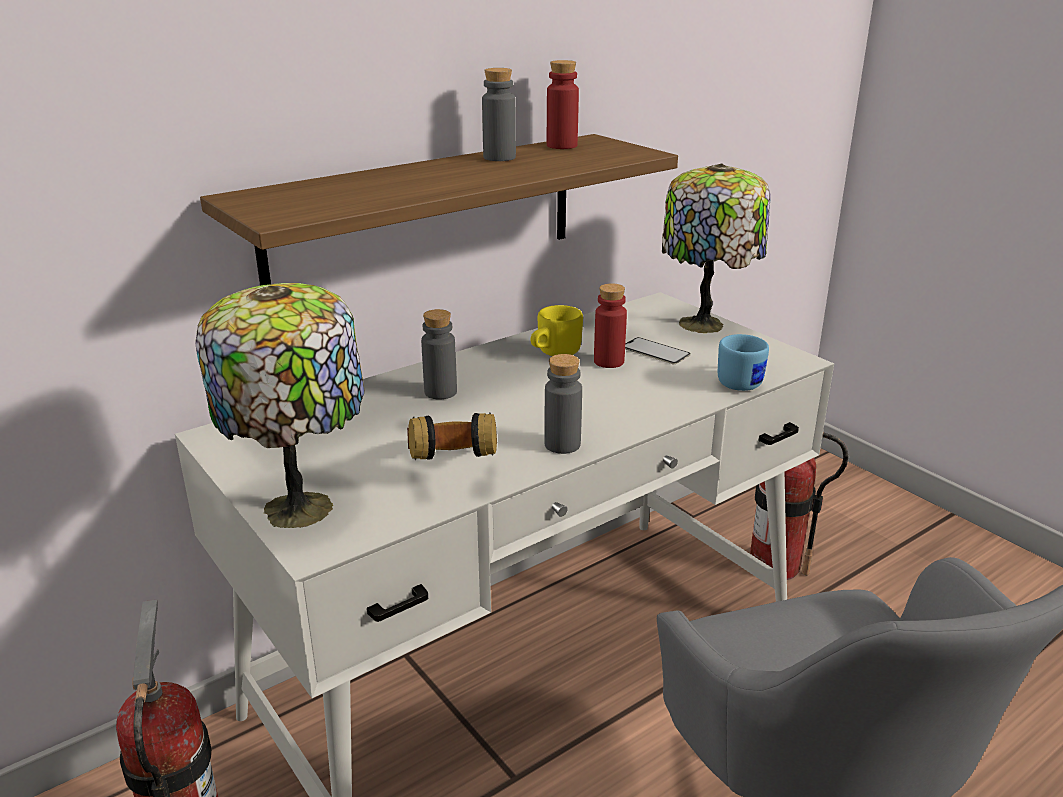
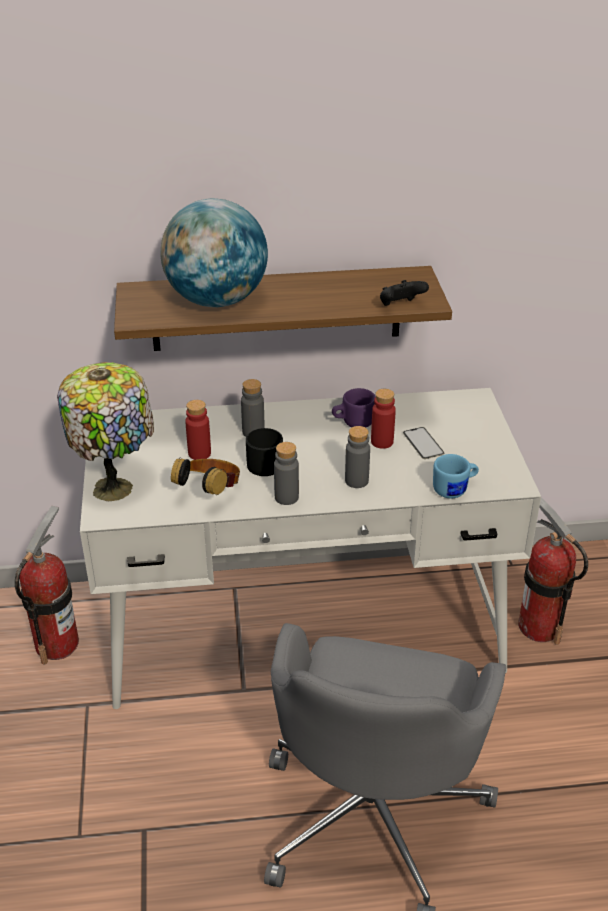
camera: 30 degrees right, 10 degrees up
grey bottle [482,68,516,161] -> grey bottle moved to [345,426,370,488]
yellow mug [531,305,583,356] -> purple mug [332,388,376,428]
red bottle [547,60,579,149] -> red bottle moved to [185,400,211,460]
table lamp [662,163,771,333] -> none
none -> globe [160,198,268,307]
none -> black mug [246,428,283,476]
none -> black game controller [380,280,429,306]

